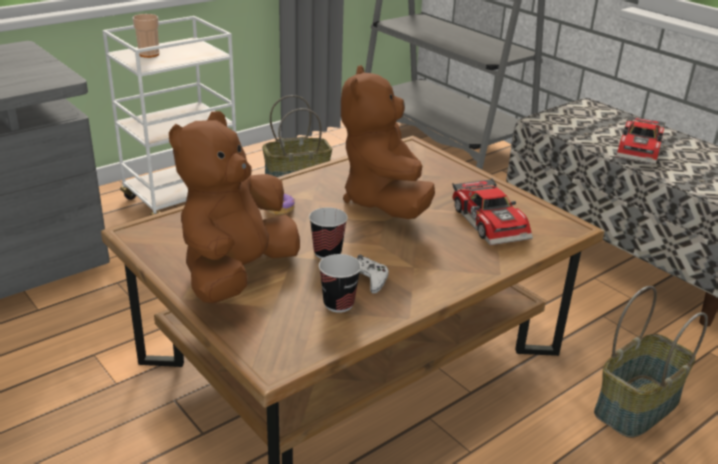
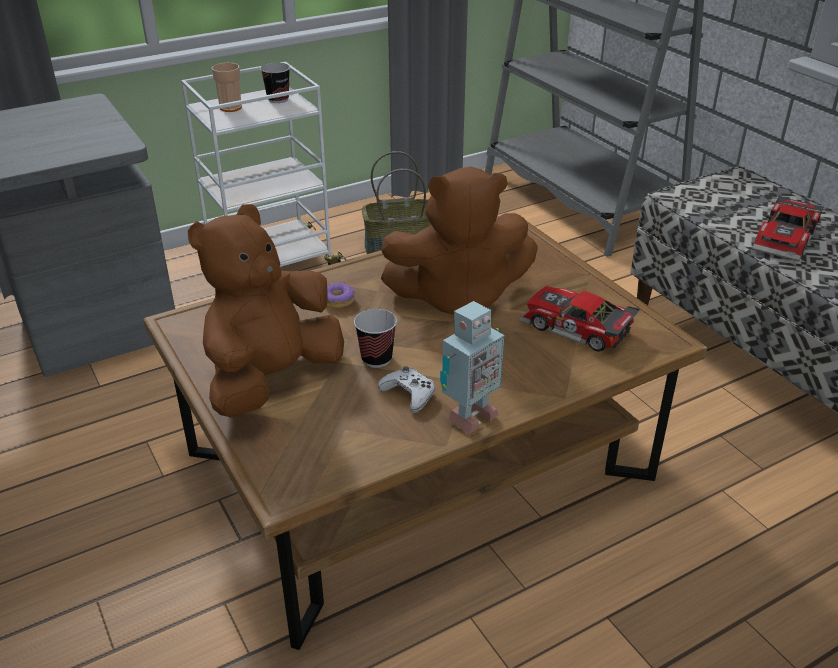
camera: 10 degrees right, 5 degrees up
cup [319,254,361,313] -> cup moved to [260,63,290,103]
brown plush toy [341,65,435,219] -> brown plush toy turned 105 degrees counterclockwise [381,166,538,314]
toy car [452,178,533,245] -> toy car turned 135 degrees clockwise [519,287,640,352]
basket [594,286,708,438] -> none
none -> toy robot [440,301,504,434]

